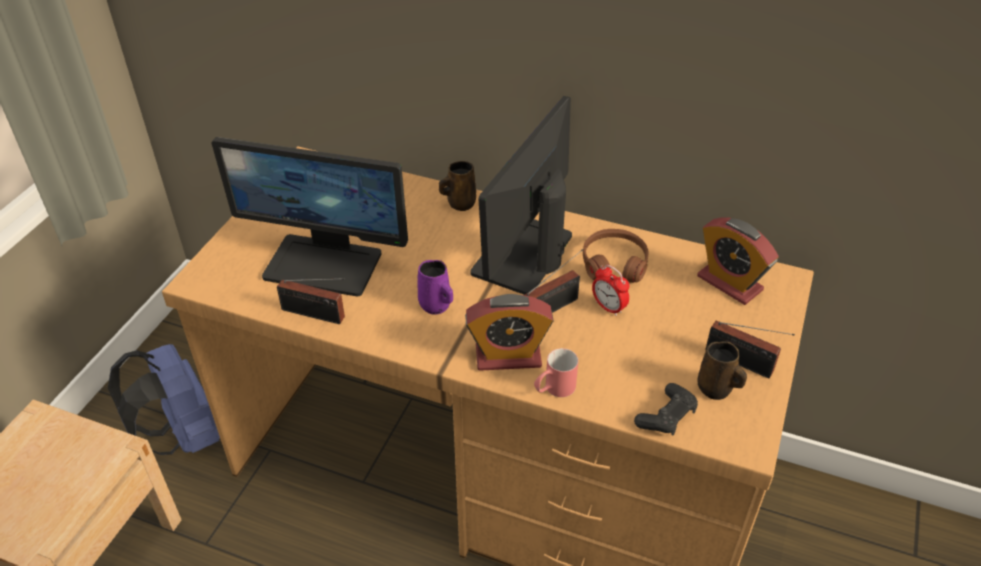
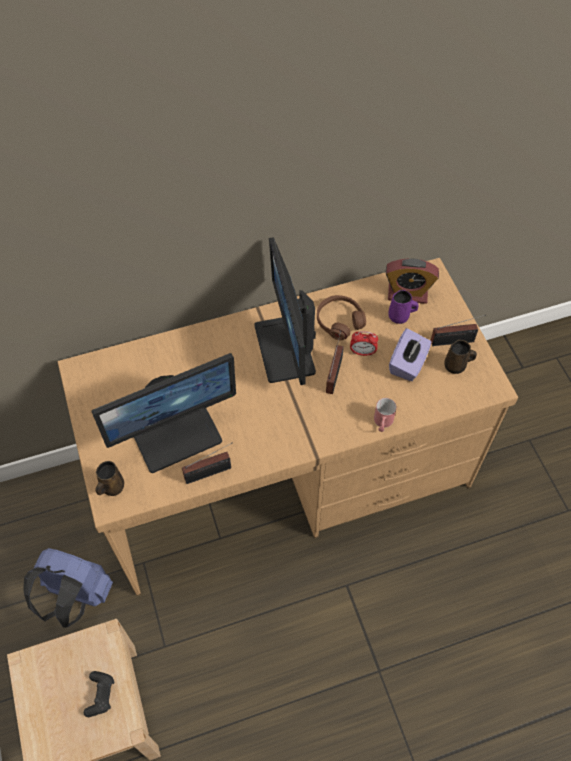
camera: 40 degrees left, 15 degrees up
purple mug [417,260,453,315] -> purple mug moved to [388,290,419,324]
brown mug [439,161,476,211] -> brown mug moved to [95,461,124,496]
alarm clock [465,294,553,371] -> none
black game controller [634,383,698,435] -> black game controller moved to [83,671,114,717]
none -> purple tissue box [389,328,431,381]

